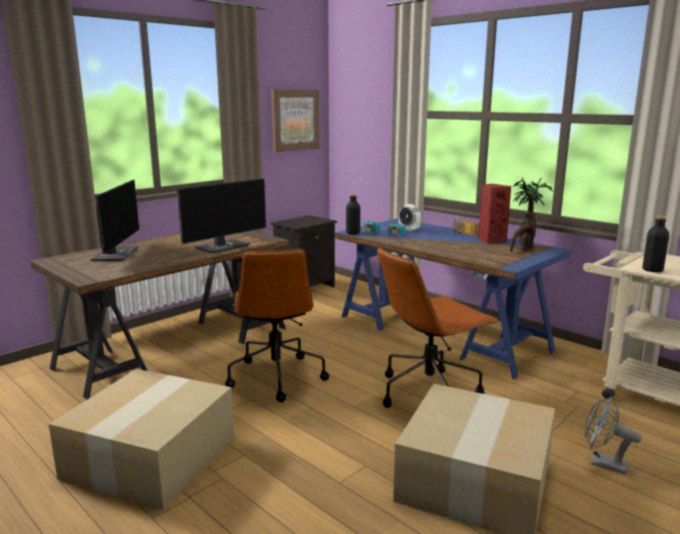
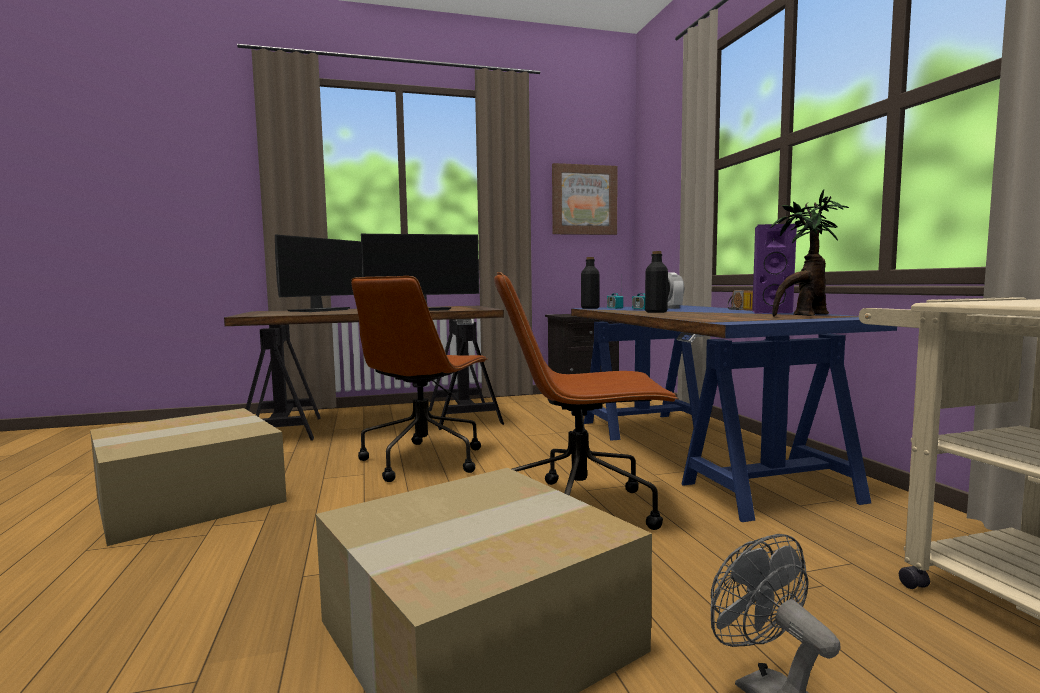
camera: 30 degrees right, 10 degrees down
red speaker [478,184,511,244] -> purple speaker [752,224,797,314]
black bottle [642,216,669,272] -> black bottle moved to [645,251,668,313]

